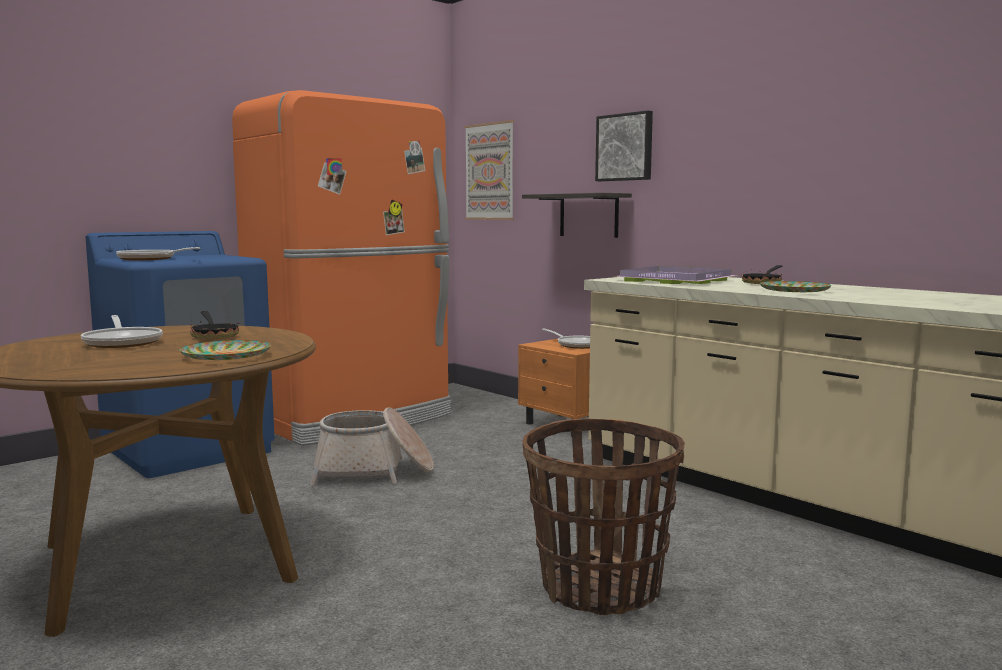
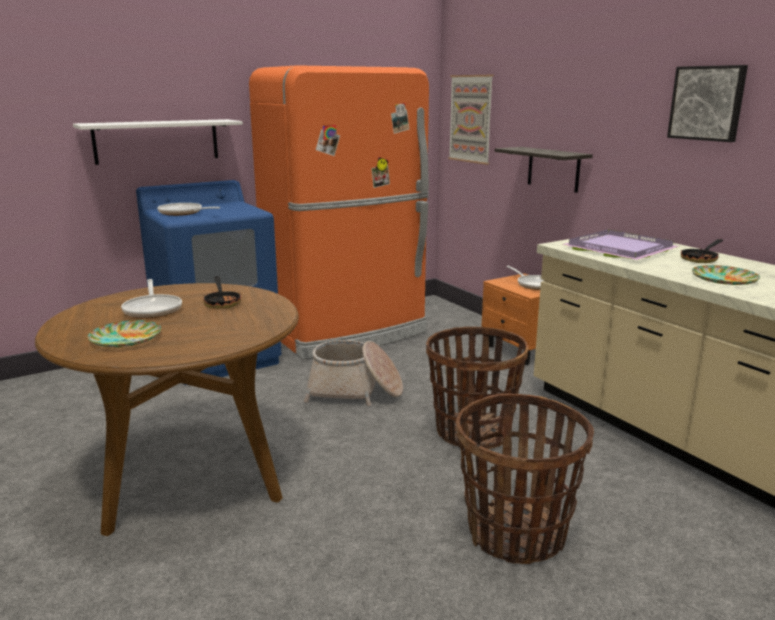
camera: 10 degrees right, 10 degrees up
plate [179,340,271,360] -> plate moved to [88,320,161,347]
picture [595,110,653,181] -> picture moved to [667,65,748,142]
none -> white shelf [73,119,243,165]
none -> basket [426,327,529,449]

